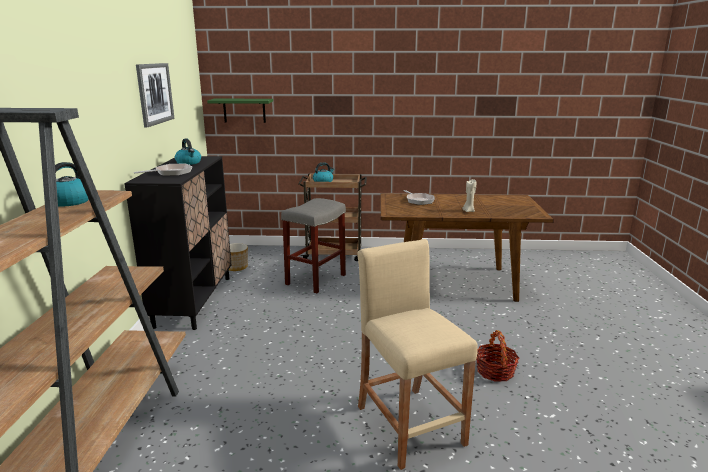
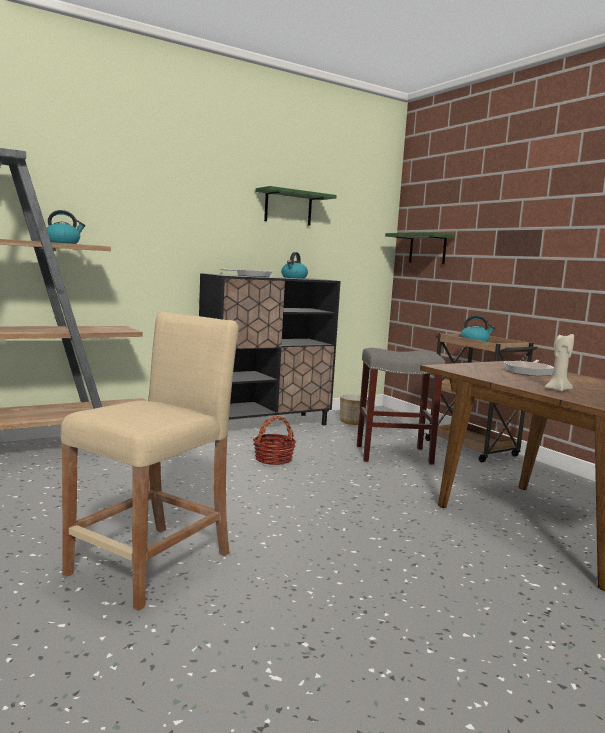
camera: 55 degrees right, 10 degrees down
picture [136,63,174,128] -> green shelf [256,186,337,226]
basket [476,330,520,382] -> basket moved to [253,416,296,465]

